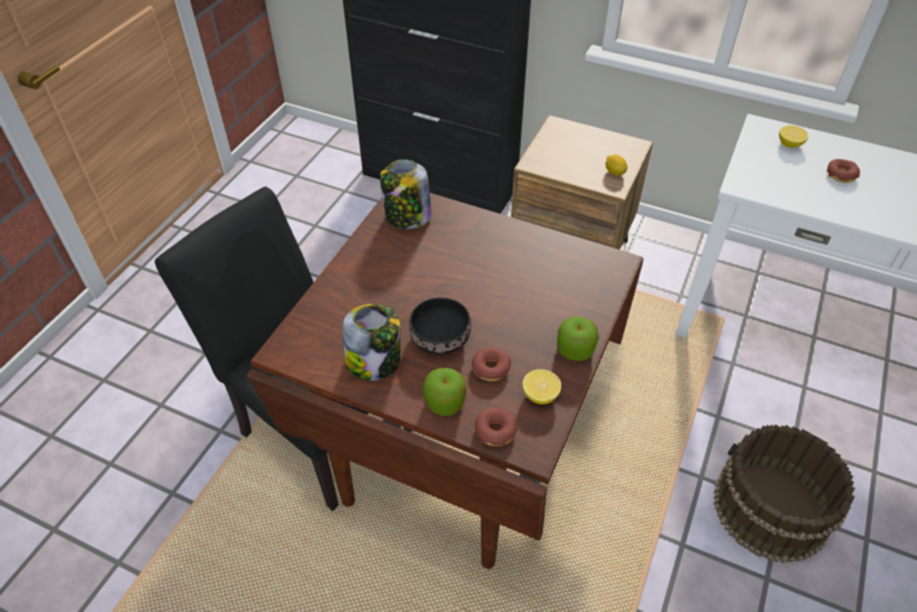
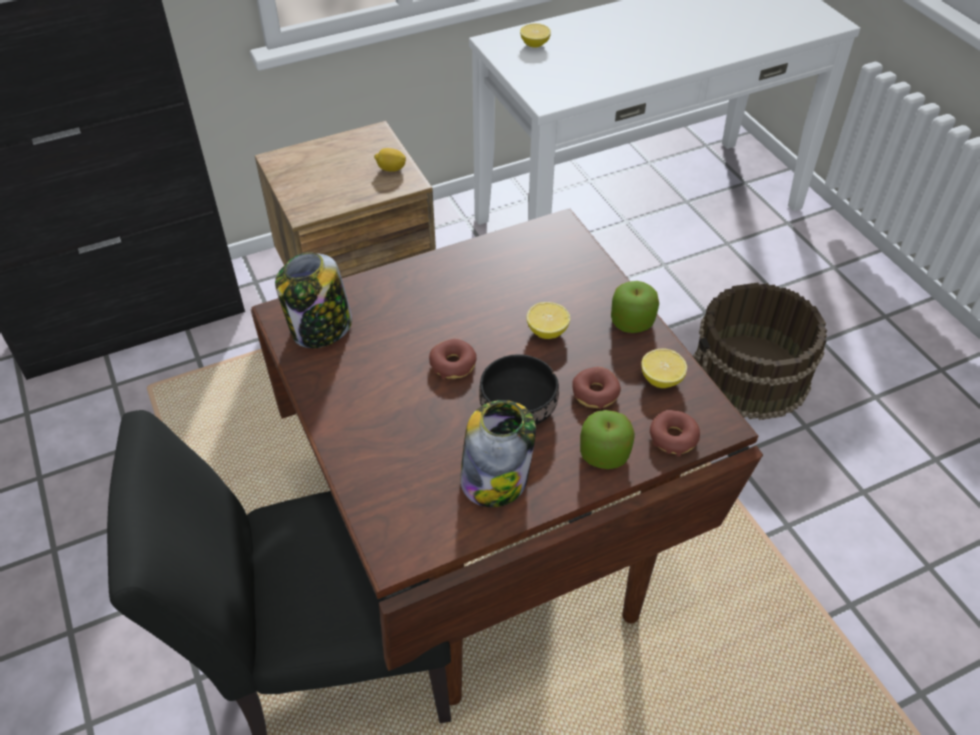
camera: 50 degrees left, 0 degrees up
donut [827,159,860,183] -> donut moved to [429,339,477,380]
none -> lemon [526,302,570,339]

